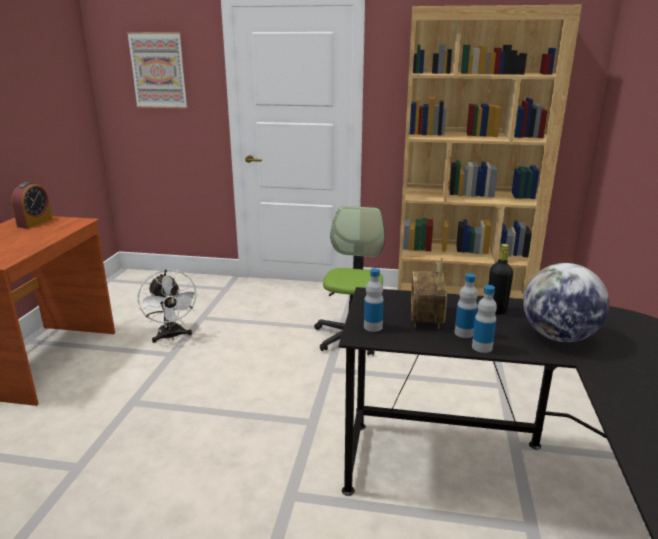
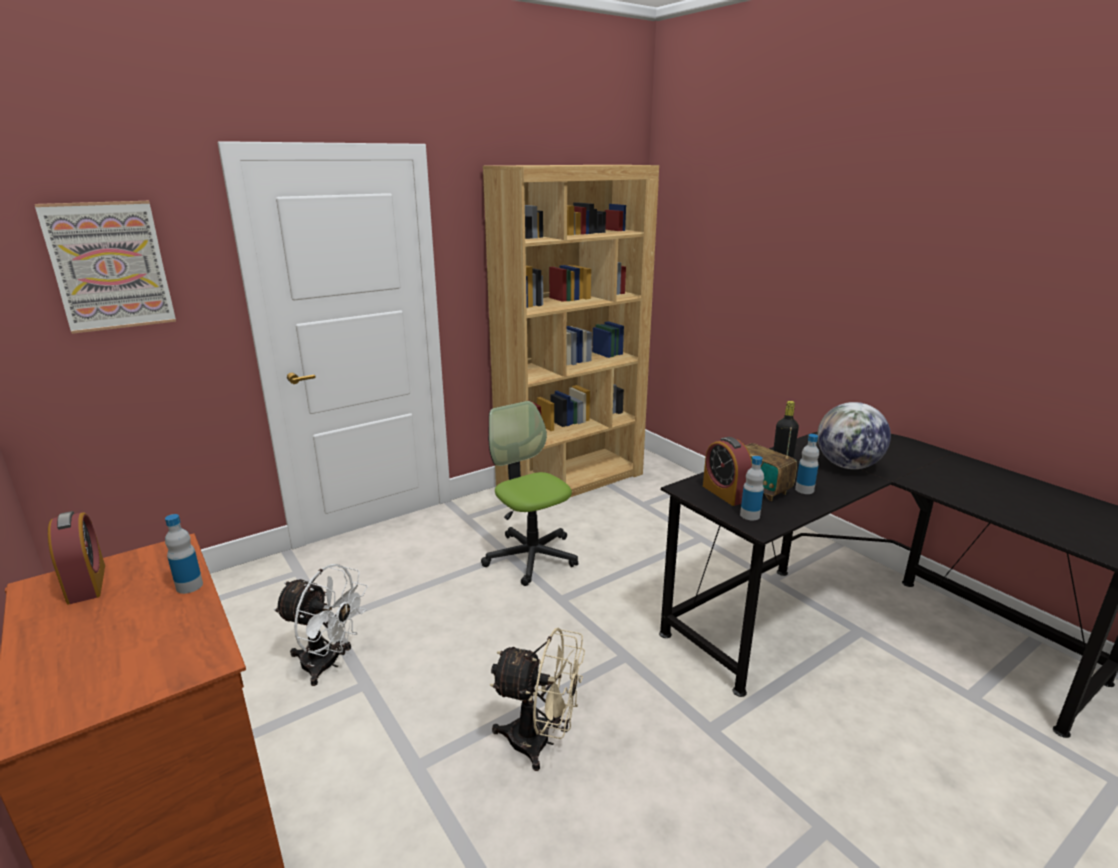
camera: 45 degrees left, 0 degrees up
bottle [472,285,497,353] -> bottle moved to [165,514,203,594]
none -> beige fan [489,628,585,771]
none -> alarm clock [703,437,752,506]

